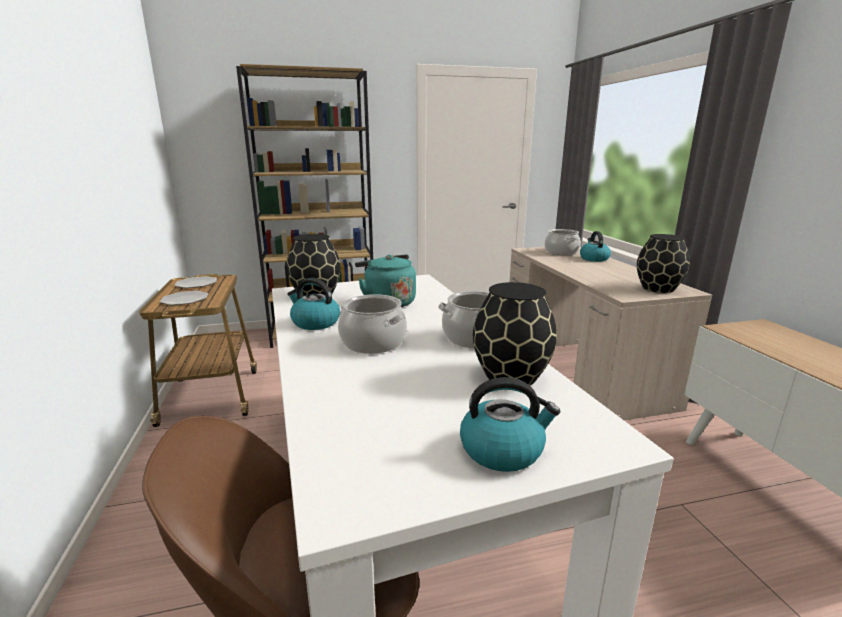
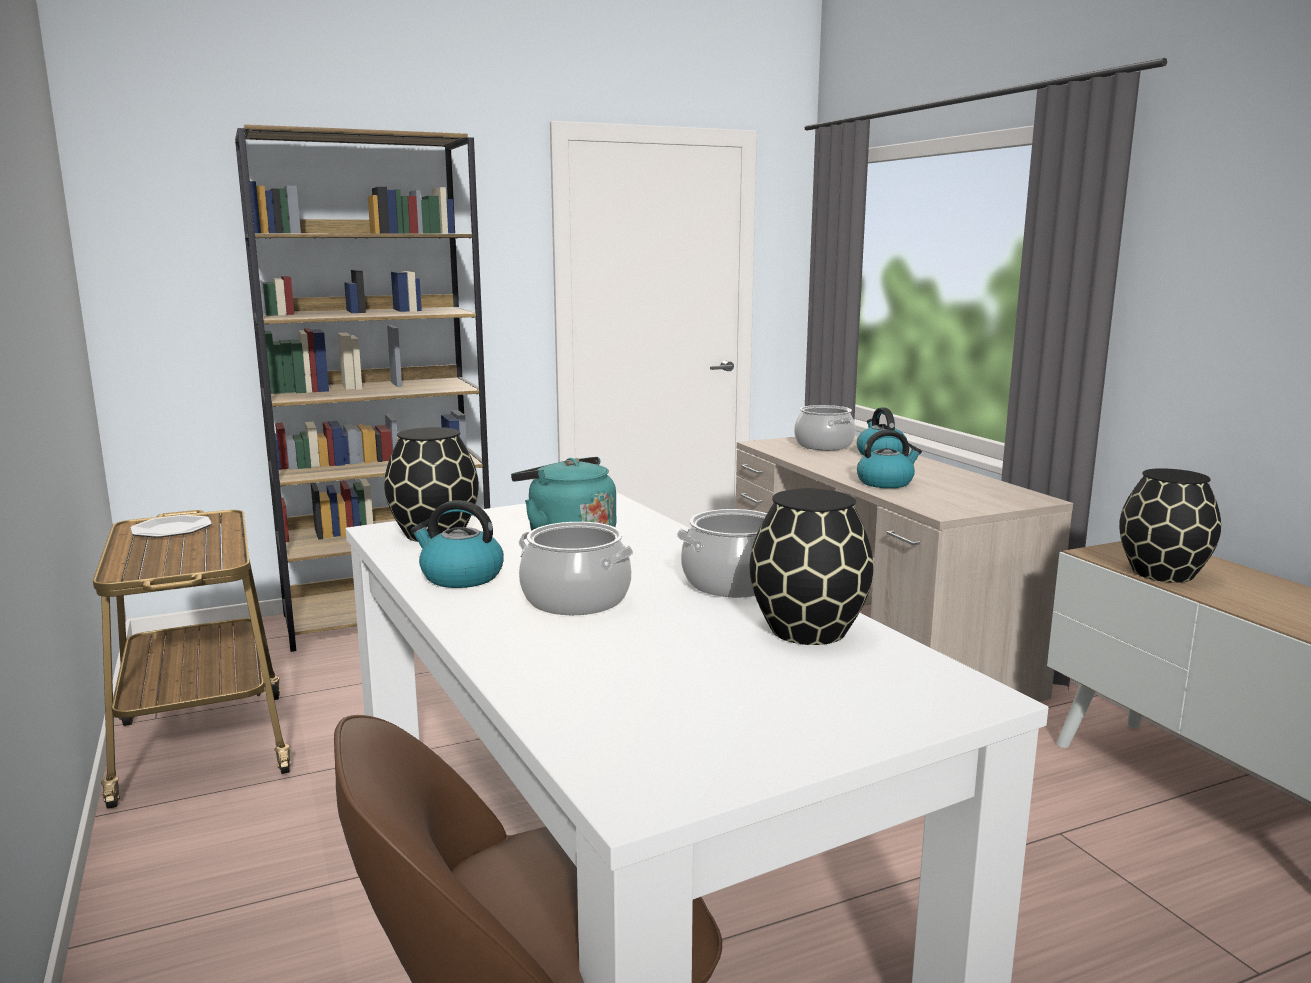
camera: 10 degrees left, 5 degrees down
plate [160,291,208,305] -> none
kettle [460,377,560,472] -> kettle moved to [857,430,922,488]
black vase [637,234,690,293] -> black vase moved to [1119,468,1221,583]

